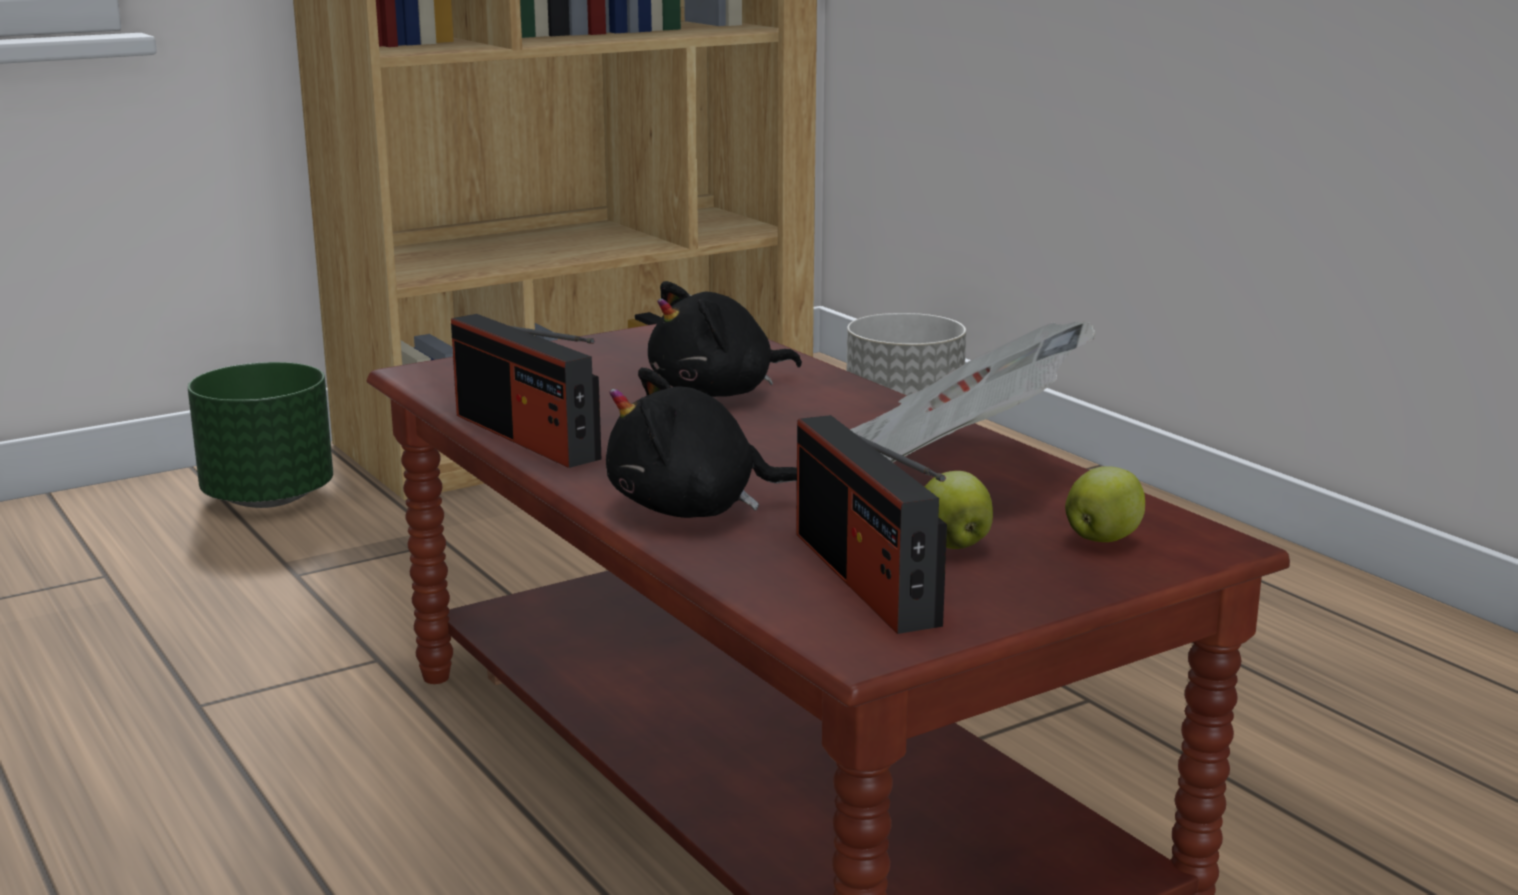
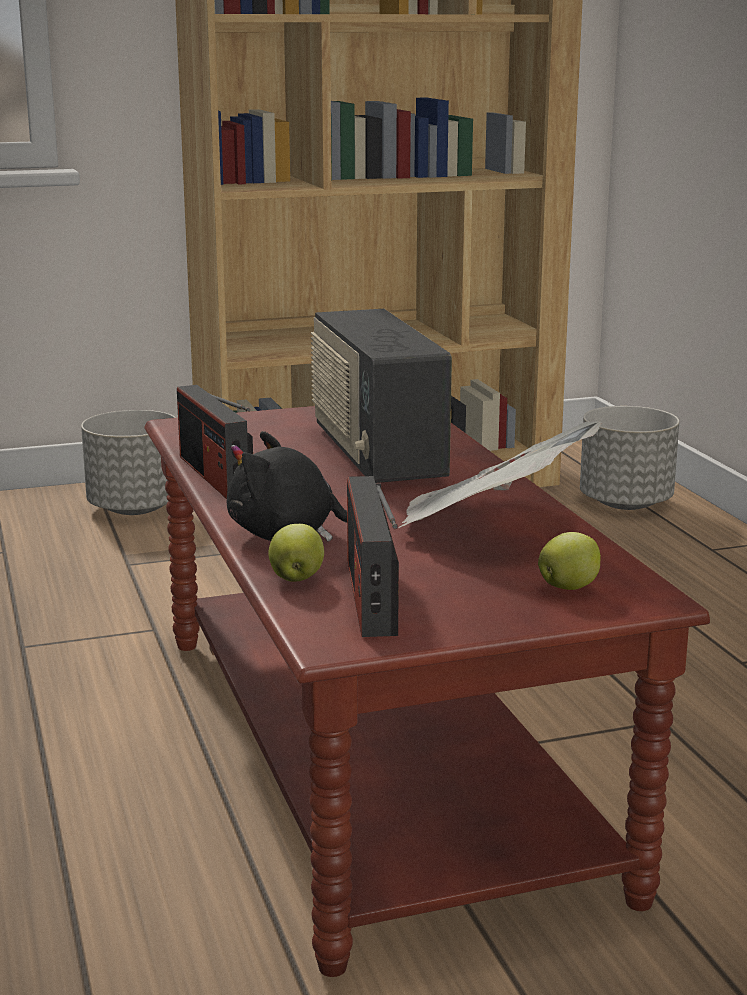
camera: 15 degrees right, 0 degrees up
green planter [188,362,333,508] -> grey planter [81,410,176,515]
black plush toy [648,281,802,397] -> radio [311,309,452,483]
apple [925,471,993,549] -> apple moved to [268,524,324,582]

